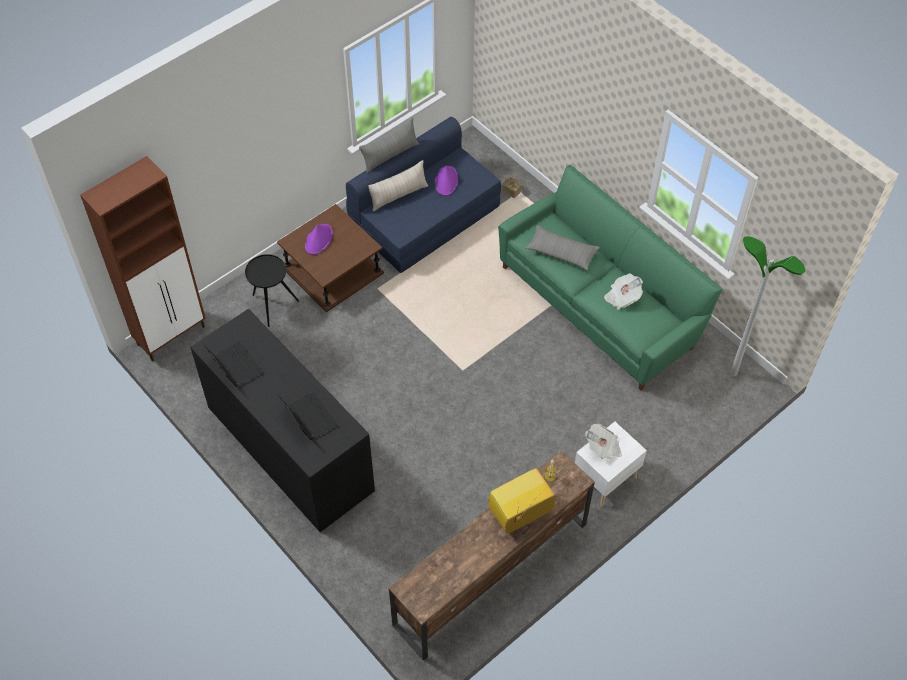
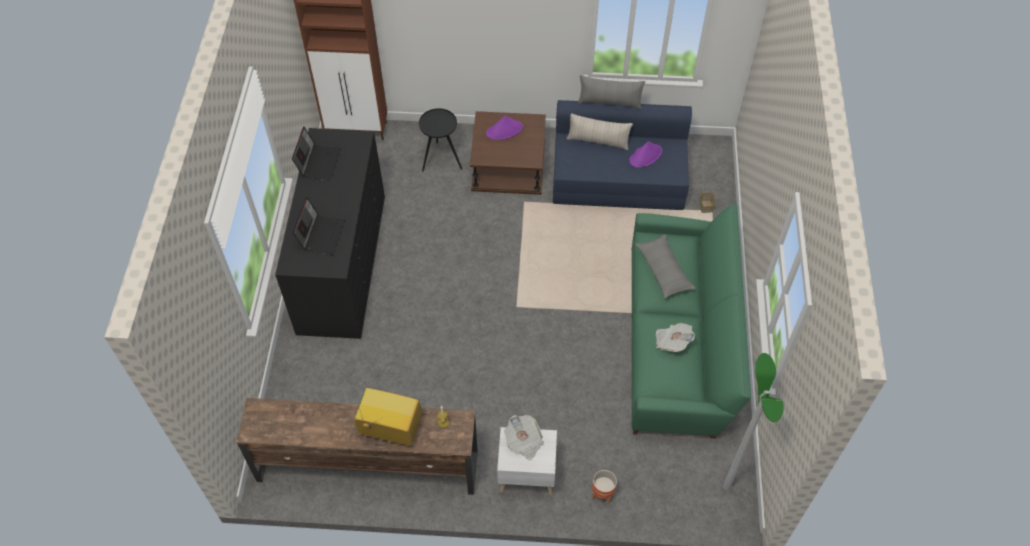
camera: 45 degrees right, 0 degrees up
none -> planter [592,470,617,504]

